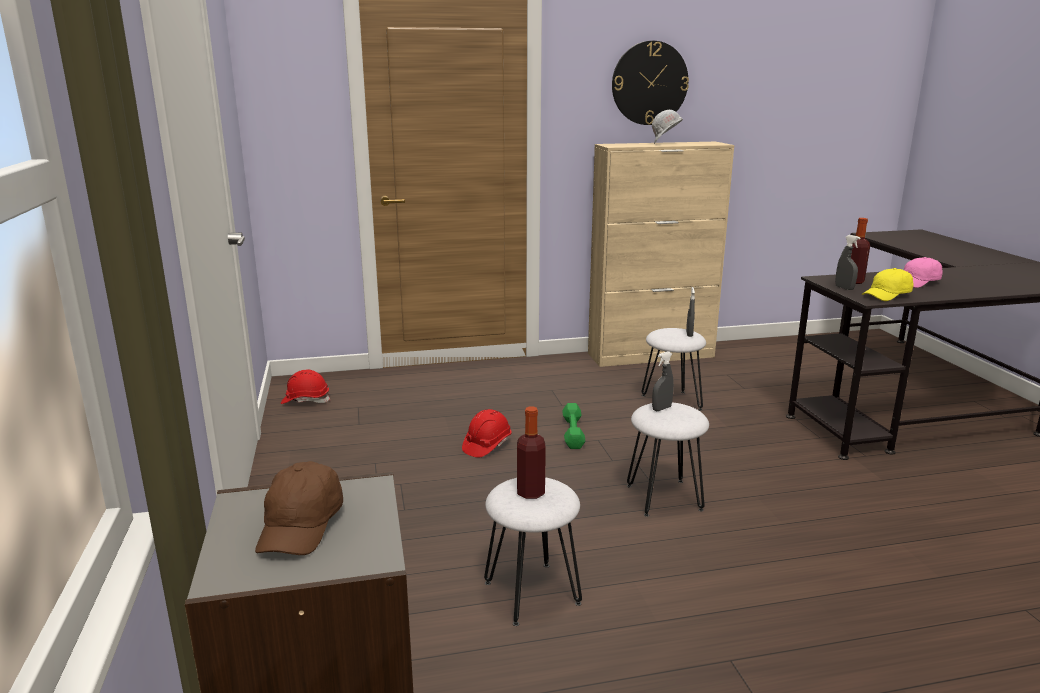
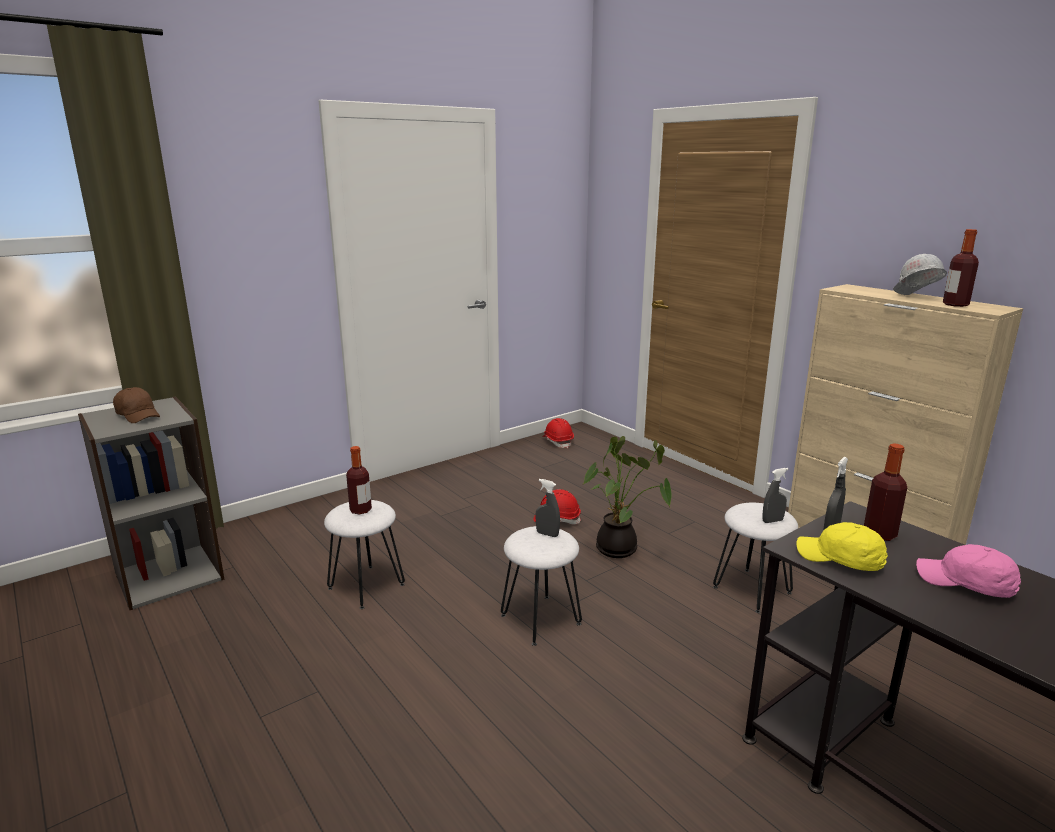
camera: 65 degrees right, 0 degrees up
brown cap [255,461,343,555] -> brown cap turned 120 degrees counterclockwise [113,387,160,423]
green dumbbell [563,403,585,449] -> potted plant [582,436,672,558]
wall clock [612,41,689,125] -> none
none -> bottle [943,229,979,307]

